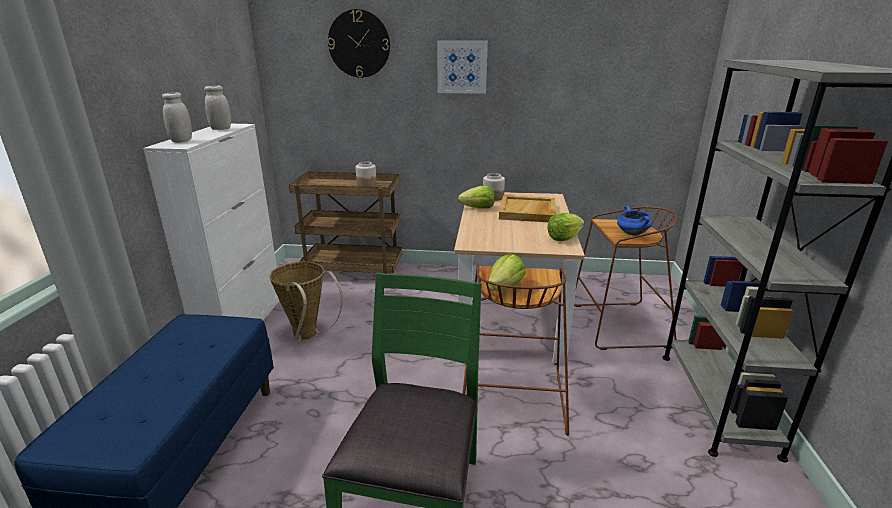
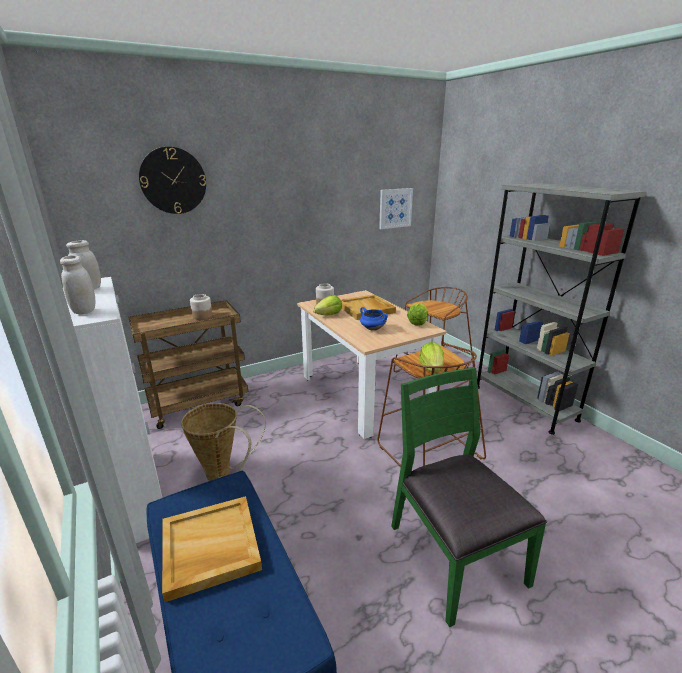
camera: 35 degrees left, 0 degrees up
picture [437,40,488,94] -> picture moved to [379,188,413,229]
blue cooking pot [617,206,652,236] -> blue cooking pot moved to [360,307,388,331]
none -> beige tray [162,496,262,602]

